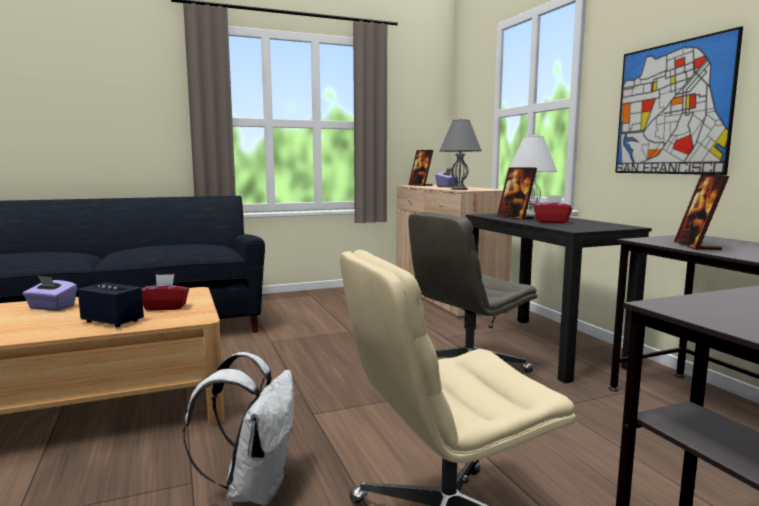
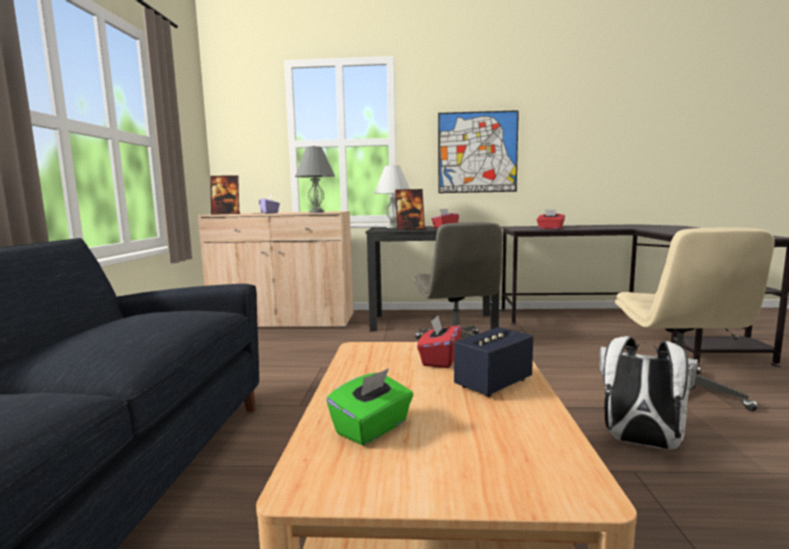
camera: 65 degrees left, 0 degrees up
purple tissue box [23,276,77,311] -> green tissue box [326,368,413,446]
picture frame [674,174,729,250] -> red tissue box [537,209,565,229]

